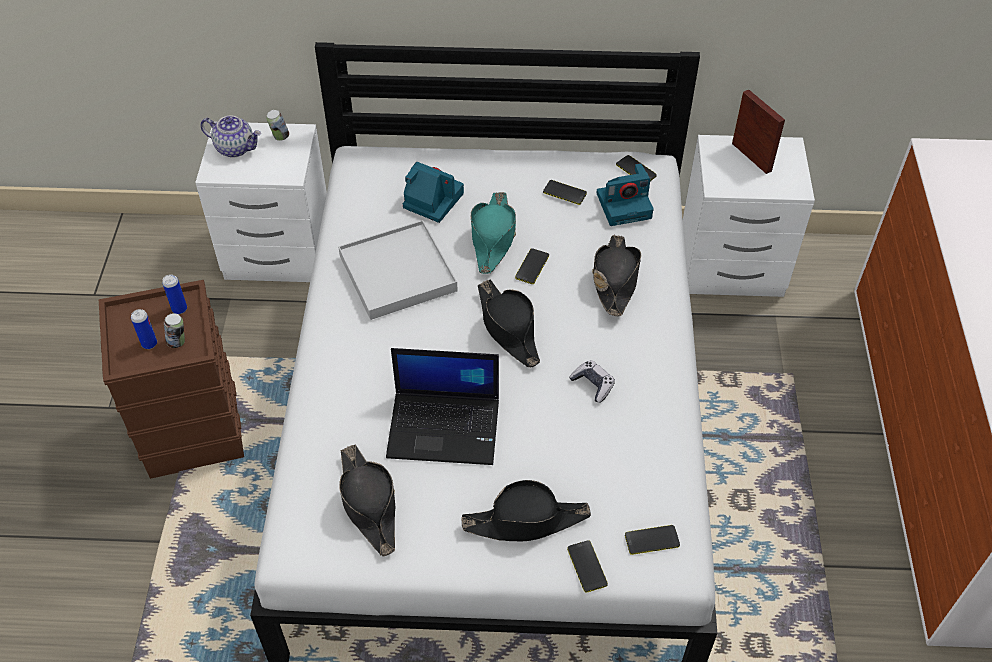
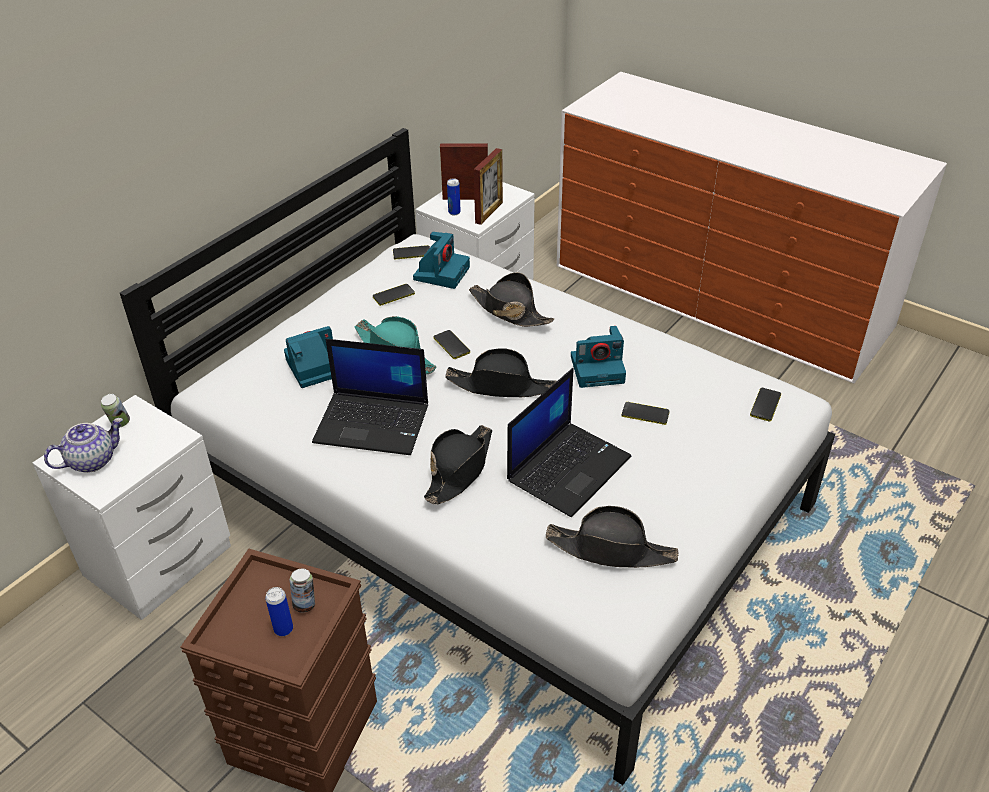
camera: 55 degrees left, 10 degrees down
can [162,274,187,314] -> can moved to [447,178,461,215]
white tray [338,220,458,320] -> laptop [312,339,428,455]
black hat [461,480,591,541] -> black hat moved to [424,425,492,504]
phone [567,540,608,593] -> phone moved to [622,402,669,425]
game controller [569,360,615,403] -> camera [571,326,626,388]
none -> picture frame [474,148,503,225]

